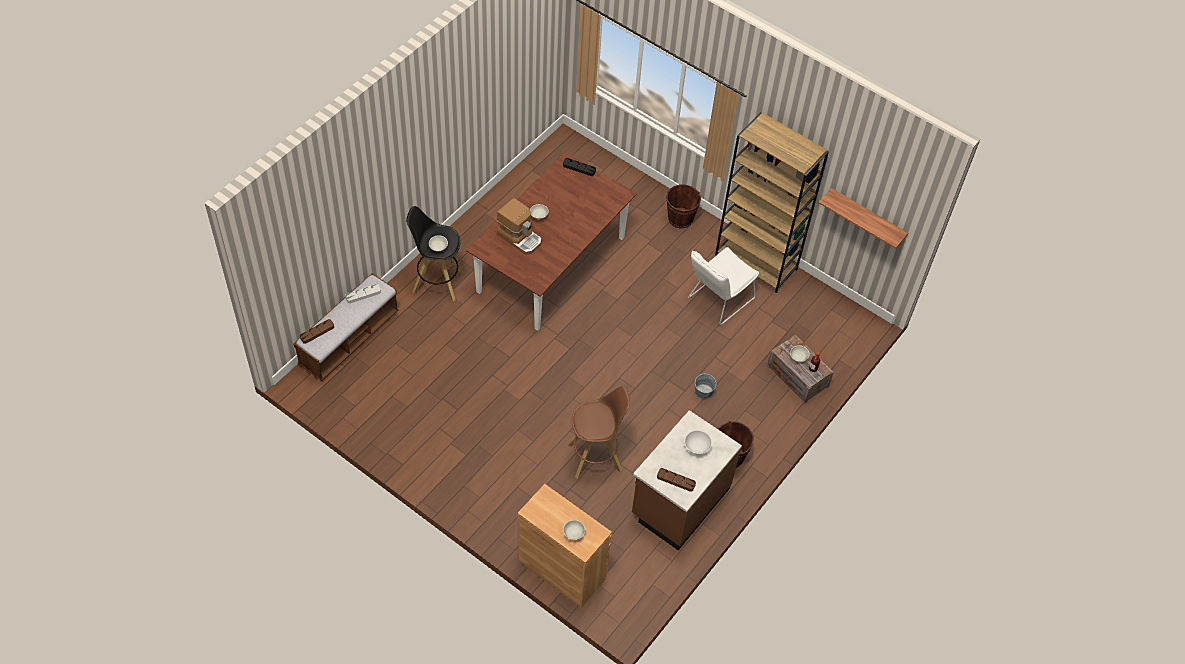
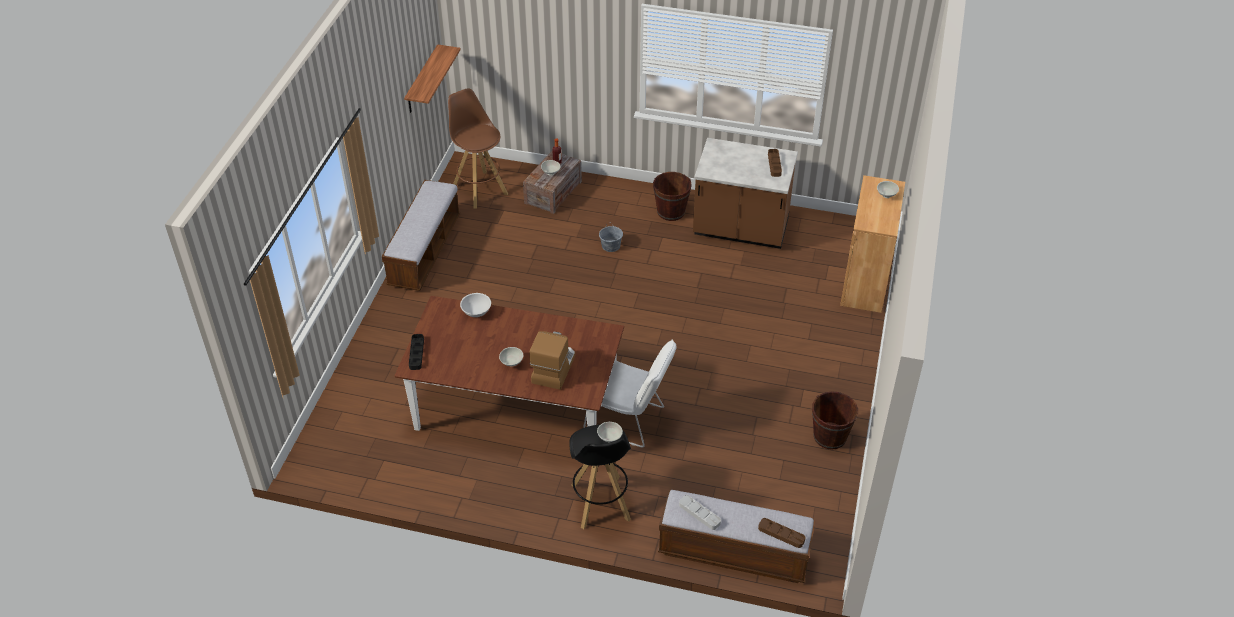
camera: 110 degrees left, 10 degrees down
brown stool [569,386,630,479] -> brown stool moved to [448,88,508,209]
brown bucket [666,184,701,228] -> brown bucket moved to [812,391,858,450]
white bowl [684,430,712,455] -> white bowl moved to [460,293,491,317]
white chair [688,247,759,325] -> white chair moved to [583,340,677,448]
brown bookcase [715,112,829,293] -> bench [382,180,460,291]

